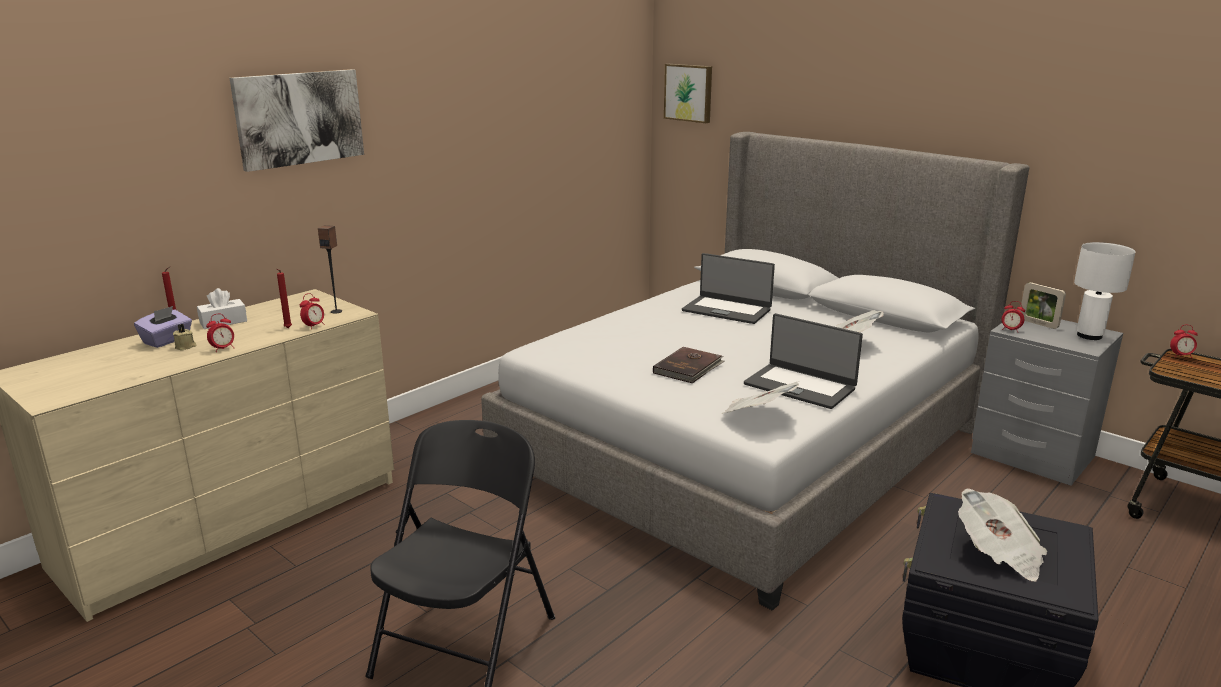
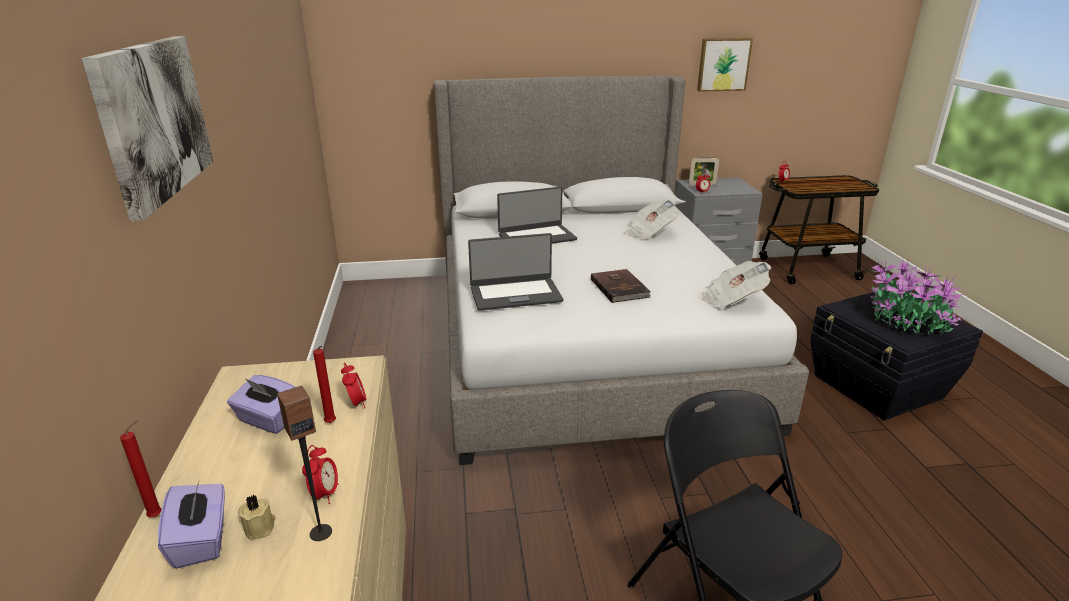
camera: 50 degrees left, 5 degrees up
white tissue box [197,288,247,329] -> none
speaker [318,225,342,314] -> speaker moved to [277,386,332,541]
picture [664,64,712,123] -> picture moved to [697,38,753,92]
laptop [744,313,863,409] -> laptop moved to [468,233,563,311]
newspaper [958,488,1047,581] -> potted plant [871,259,962,335]
white table lamp [1074,242,1136,340] -> none
none -> purple tissue box [227,375,295,434]

